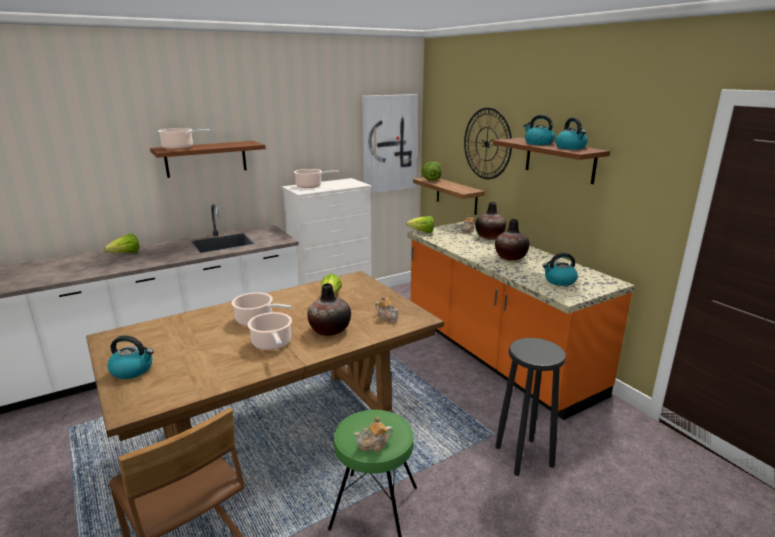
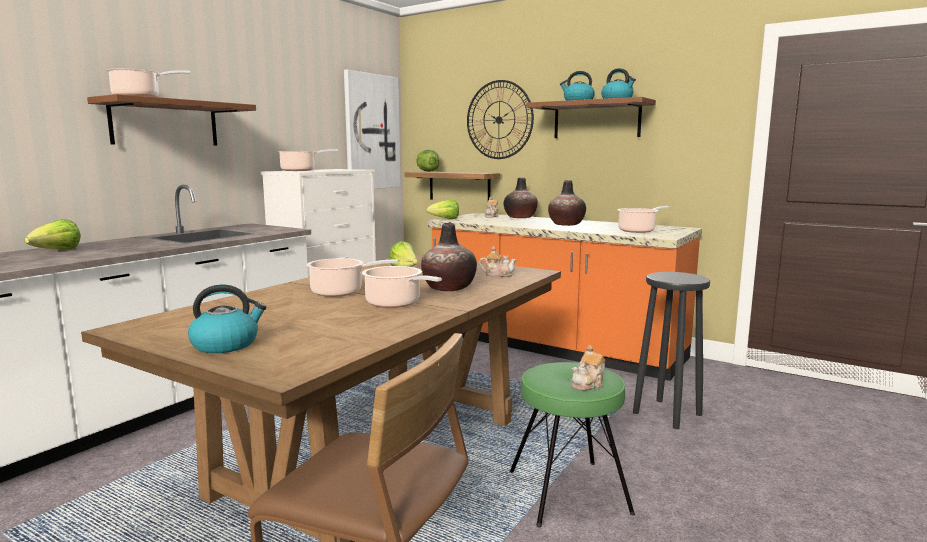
camera: 25 degrees left, 10 degrees down
kettle [542,253,578,286] -> cooking pot [618,206,669,233]

